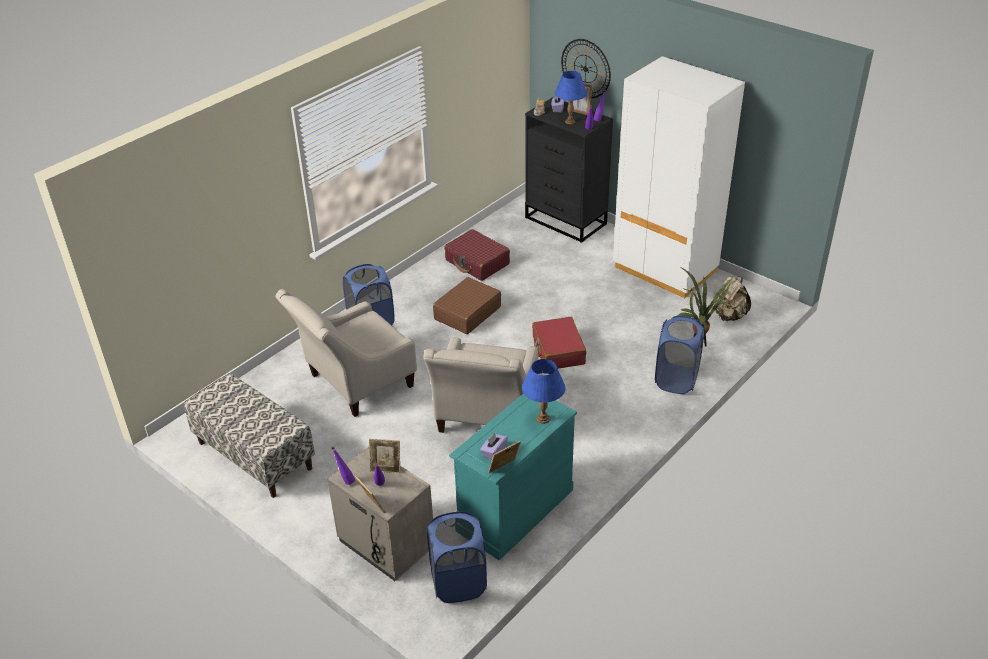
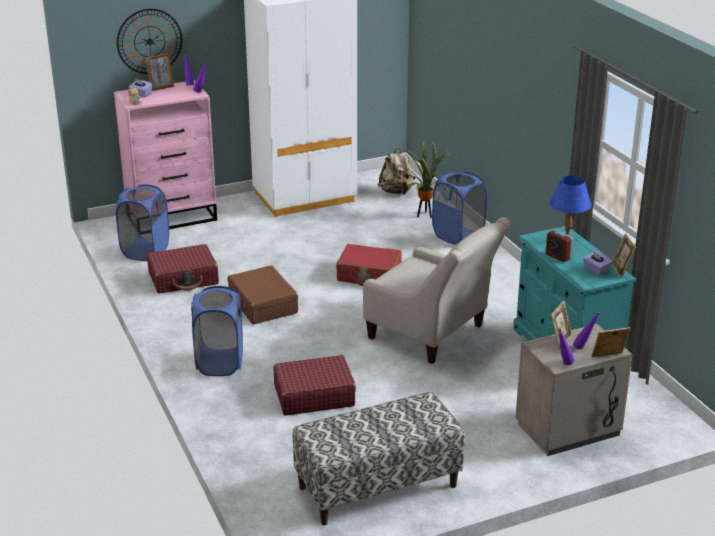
camera: 65 degrees left, 10 degrees down
beige armchair [275,289,417,417] -> red suitcase [273,355,356,416]
blue laundry basket [427,511,487,603] -> blue laundry basket moved to [116,184,169,261]
black dresser [525,97,613,243] -> pink dresser [114,80,217,229]
blue table lamp [555,71,587,124] -> none
none -> alarm clock [546,230,574,262]

